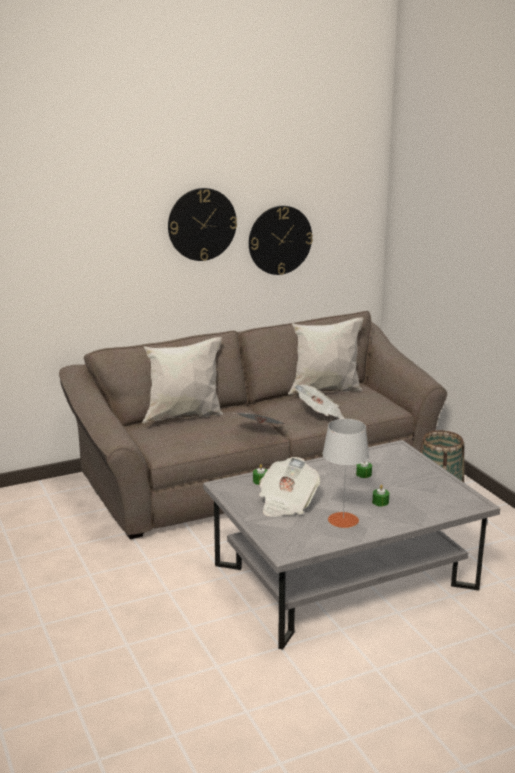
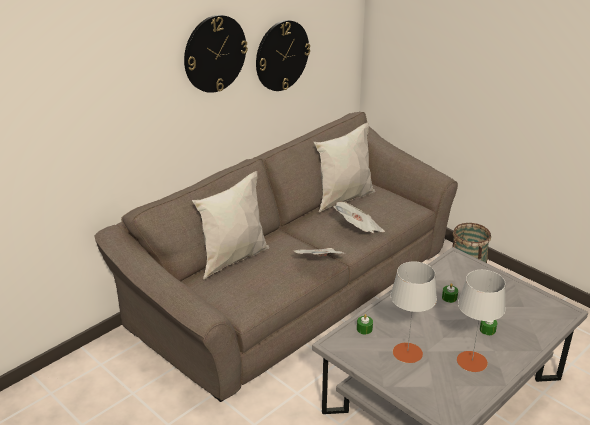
camera: 20 degrees left, 10 degrees up
newspaper [259,457,320,517] -> grey table lamp [390,261,437,363]

